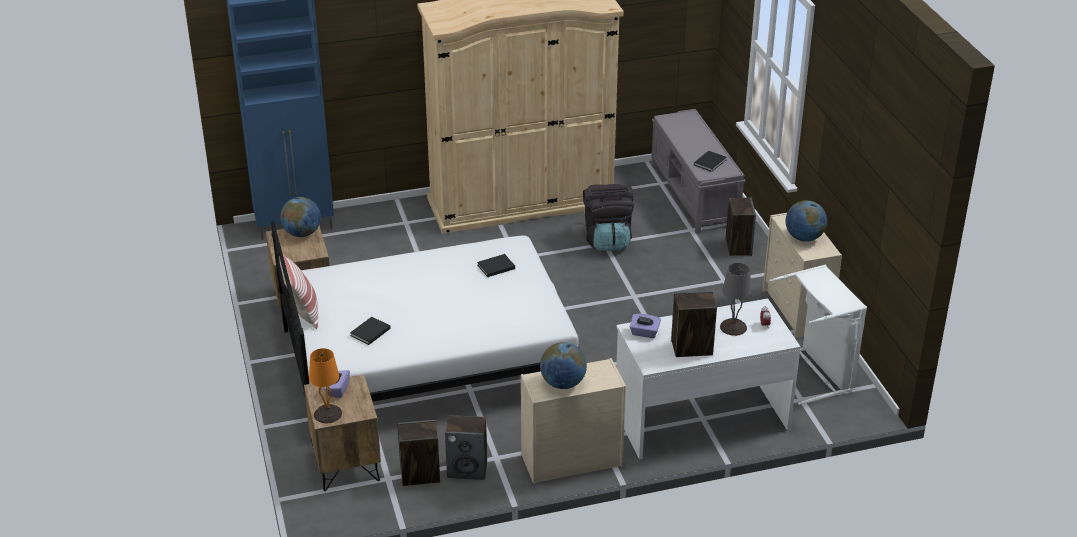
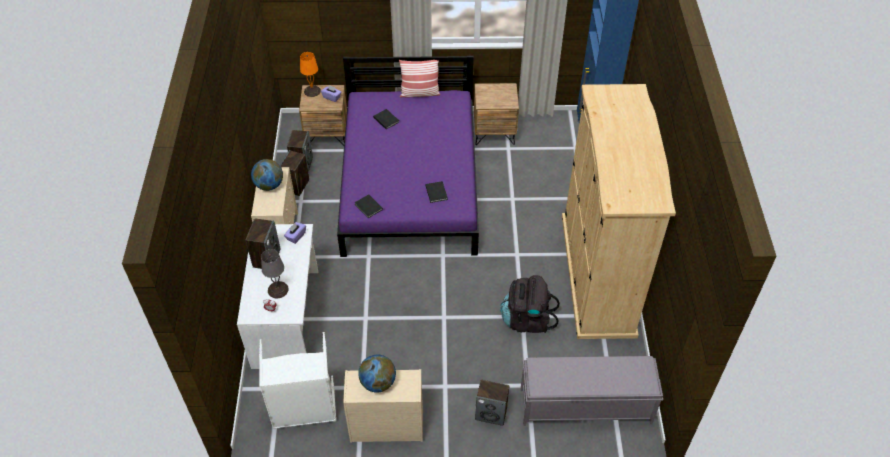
camera: 105 degrees right, 15 degrees up
white bed [271,221,579,446] -> purple bed [337,56,479,257]
globe [280,197,321,237] -> none
black book [694,151,726,172] -> black book moved to [355,194,383,218]

